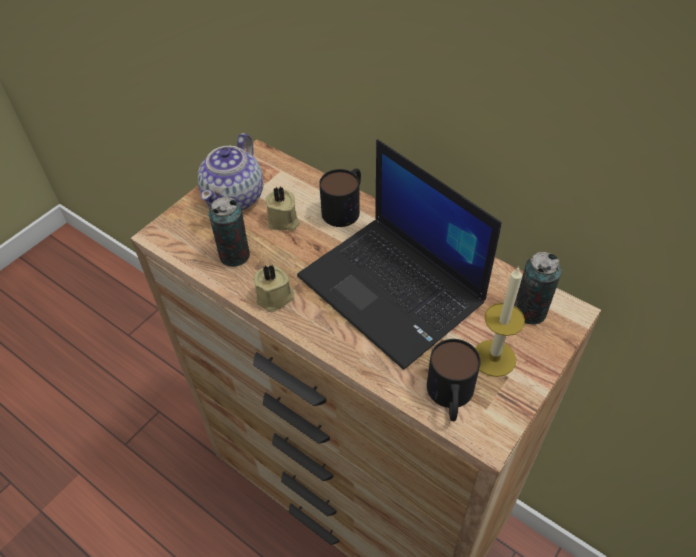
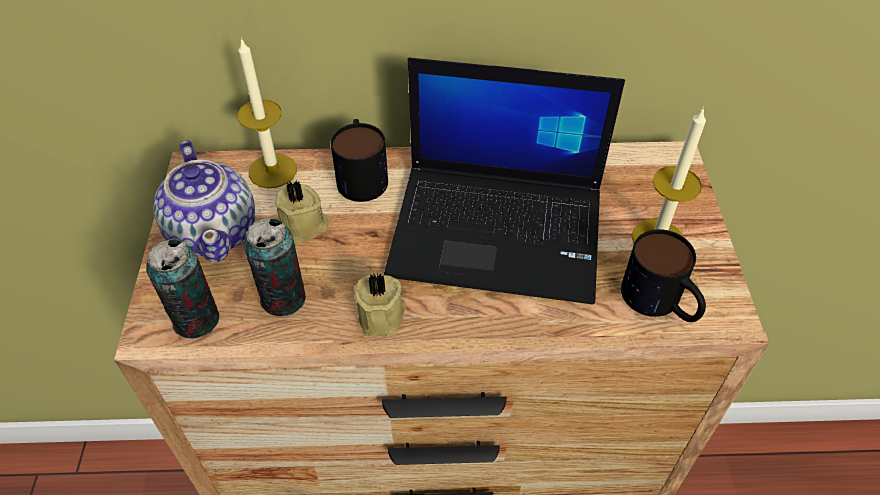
camera: 40 degrees left, 0 degrees up
can [514,252,562,325] -> can moved to [146,239,219,339]
none -> candle [237,38,297,188]

